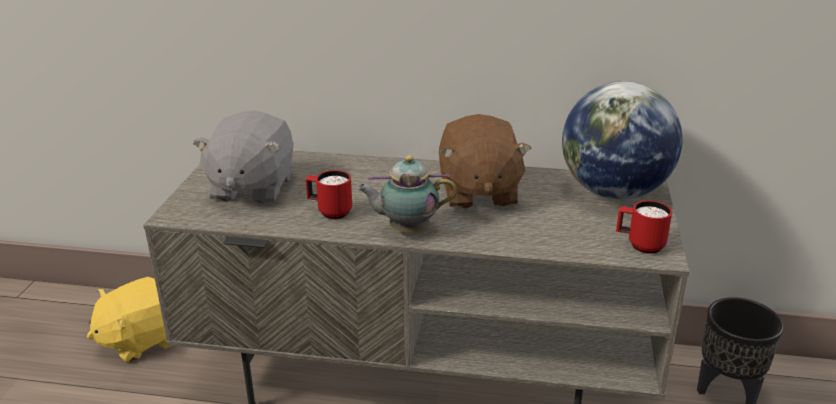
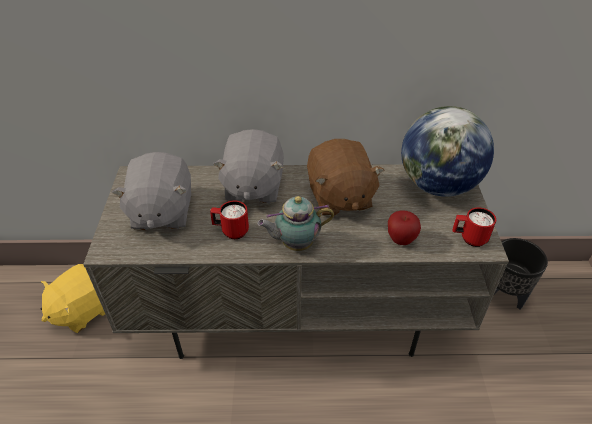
camera: 10 degrees left, 15 degrees up
none -> grey plush toy [213,129,284,204]
none -> apple [388,211,421,245]

